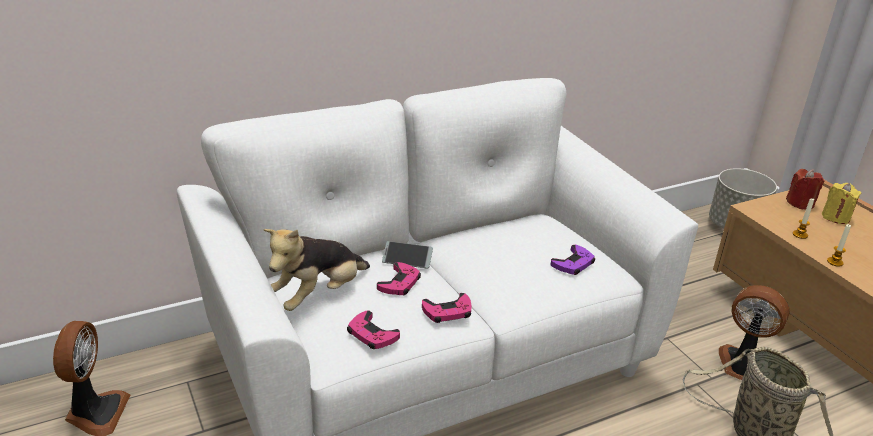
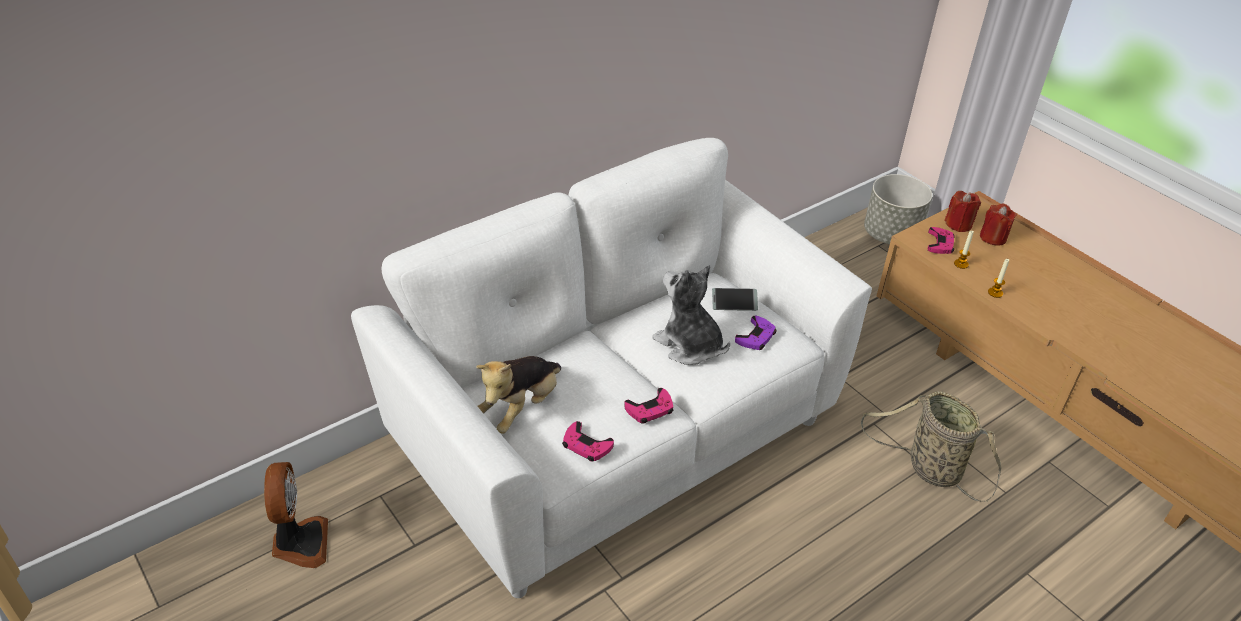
camera: 10 degrees left, 10 degrees up
pink game controller [377,262,421,295] -> pink game controller moved to [927,227,955,254]
phone [382,241,433,268] -> phone moved to [712,288,758,311]
fan [719,285,790,380] -> none
yellow candle [822,183,861,224] -> red candle [980,204,1017,246]
none -> plush toy [652,265,730,365]

